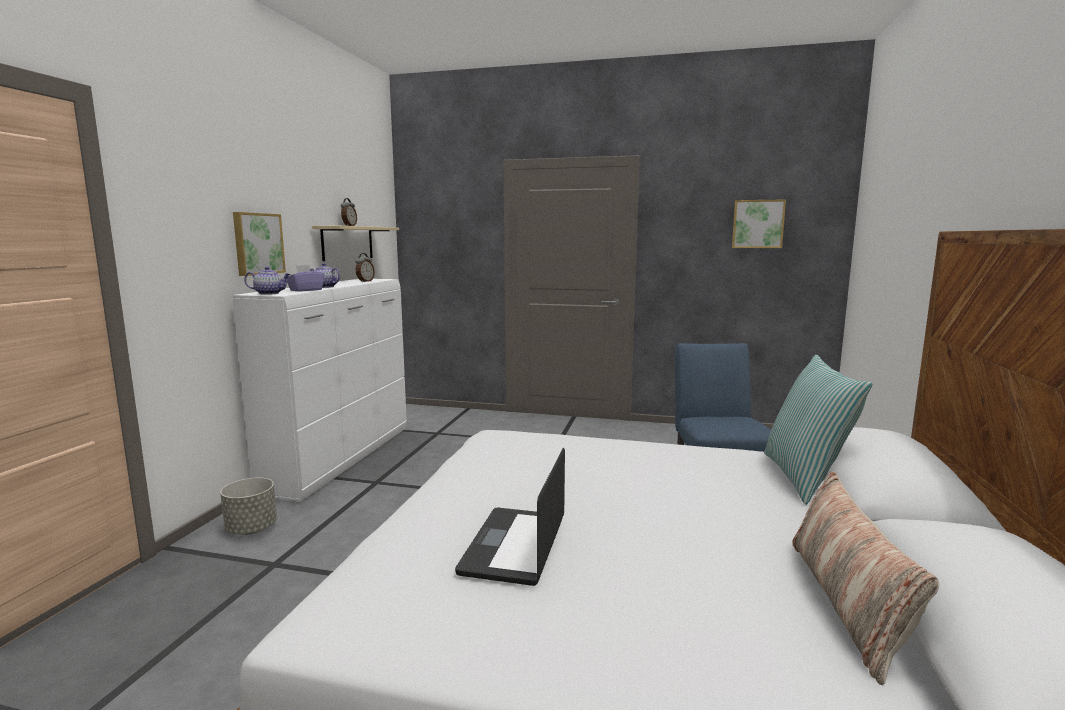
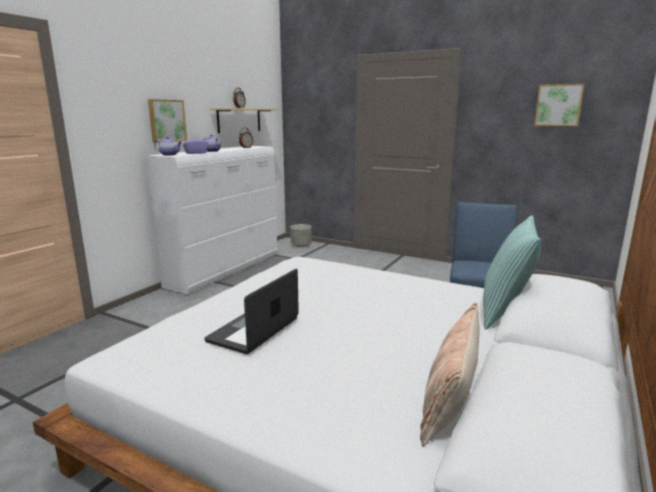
camera: 15 degrees right, 5 degrees up
grey planter [220,478,277,535] -> grey planter moved to [290,224,312,247]

